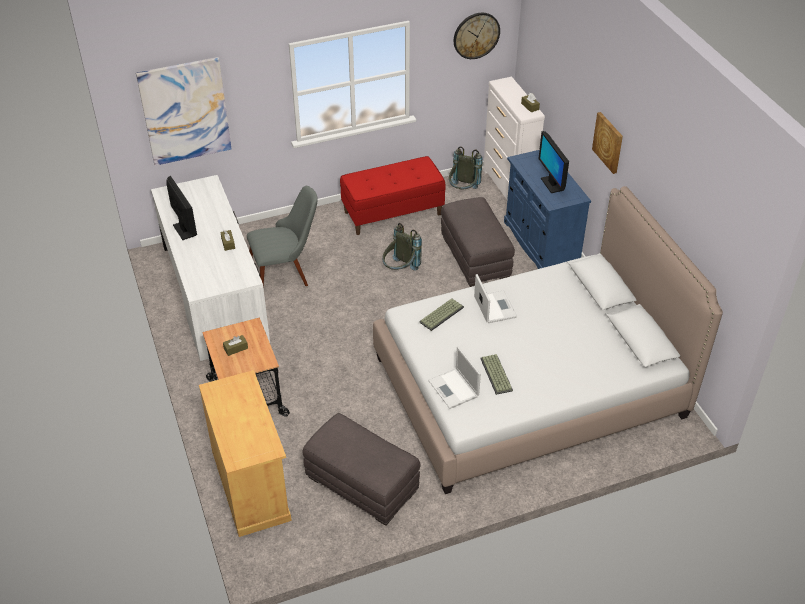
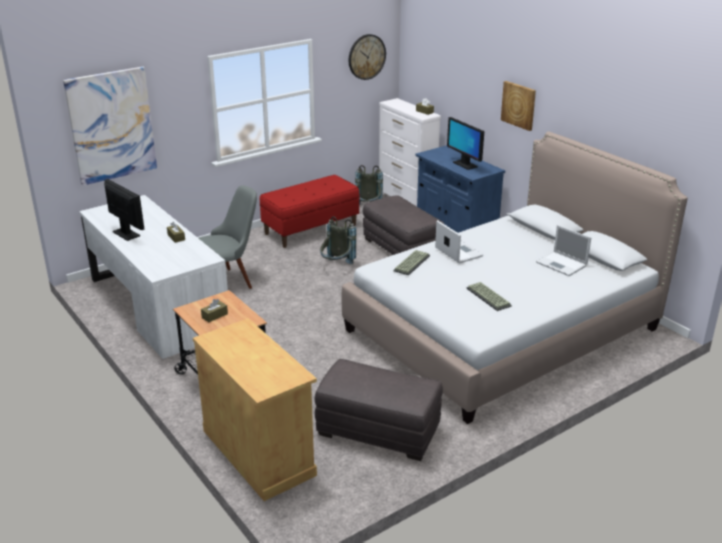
camera: 15 degrees left, 15 degrees down
laptop [428,346,481,409] -> laptop moved to [536,225,591,276]

